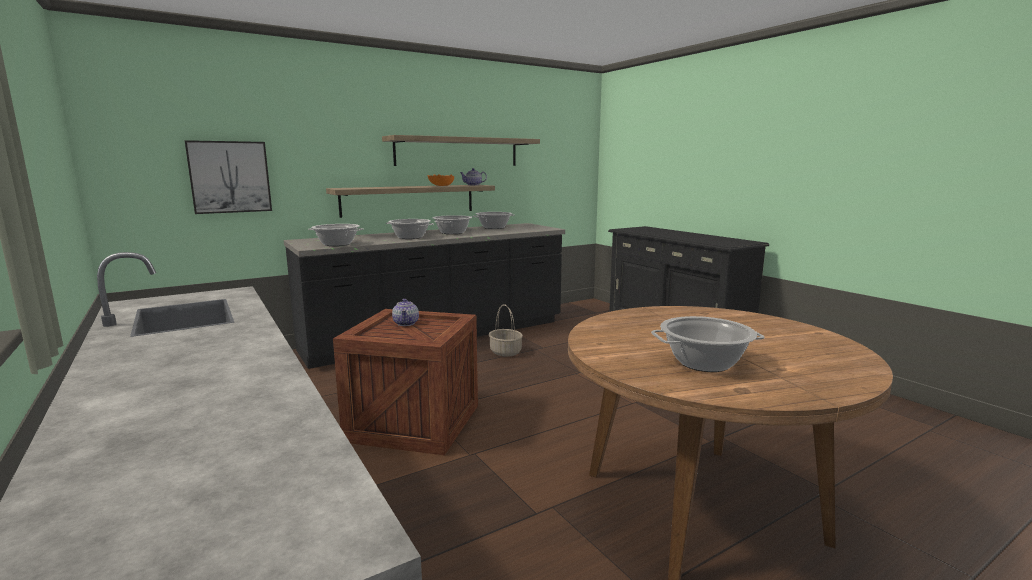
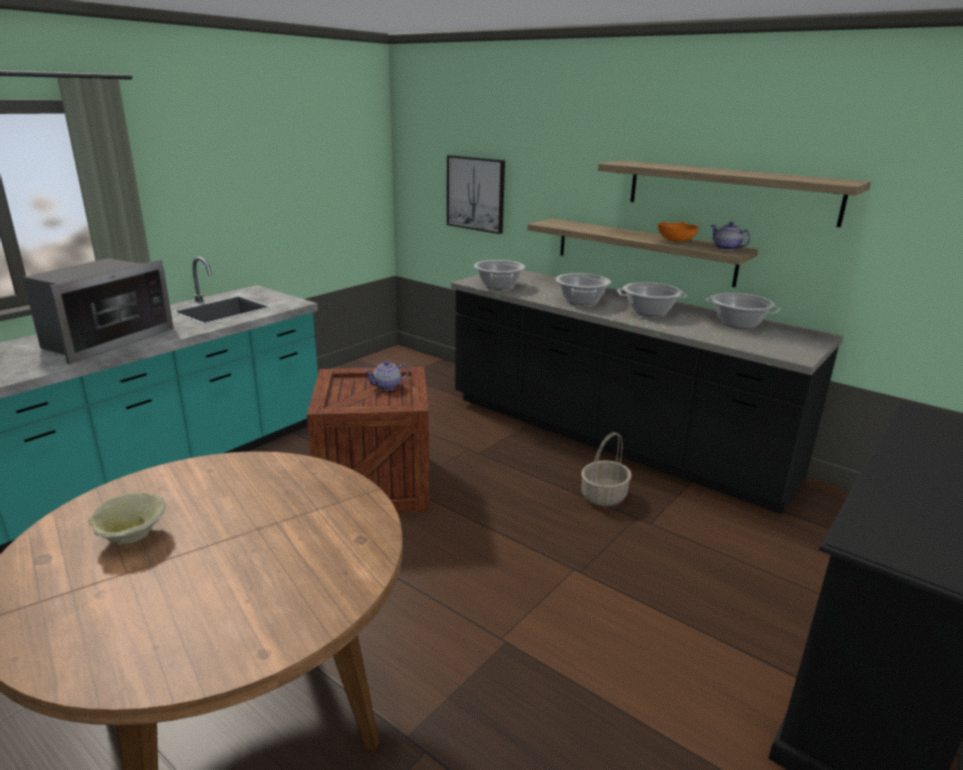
camera: 70 degrees right, 10 degrees up
cooking pot [651,316,764,372] -> beige bowl [88,493,166,544]
none -> microwave [22,258,174,364]

